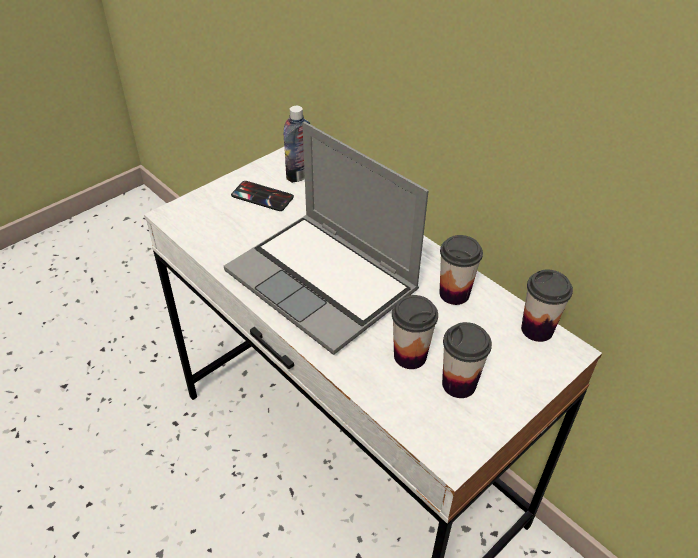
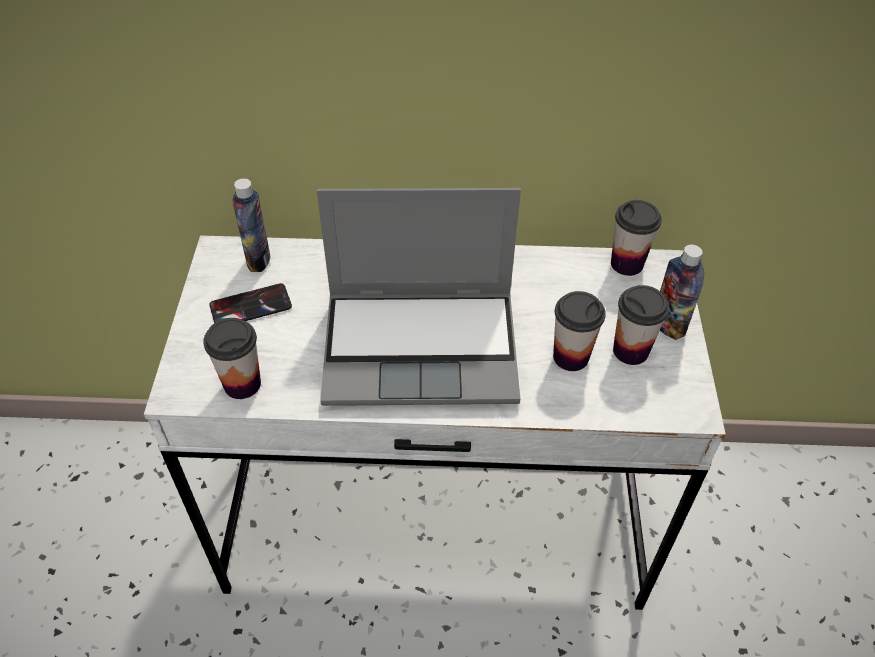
camera: 45 degrees left, 5 degrees up
cup [440,235,483,305] -> cup moved to [203,318,261,399]
none -> bottle [660,245,704,340]

